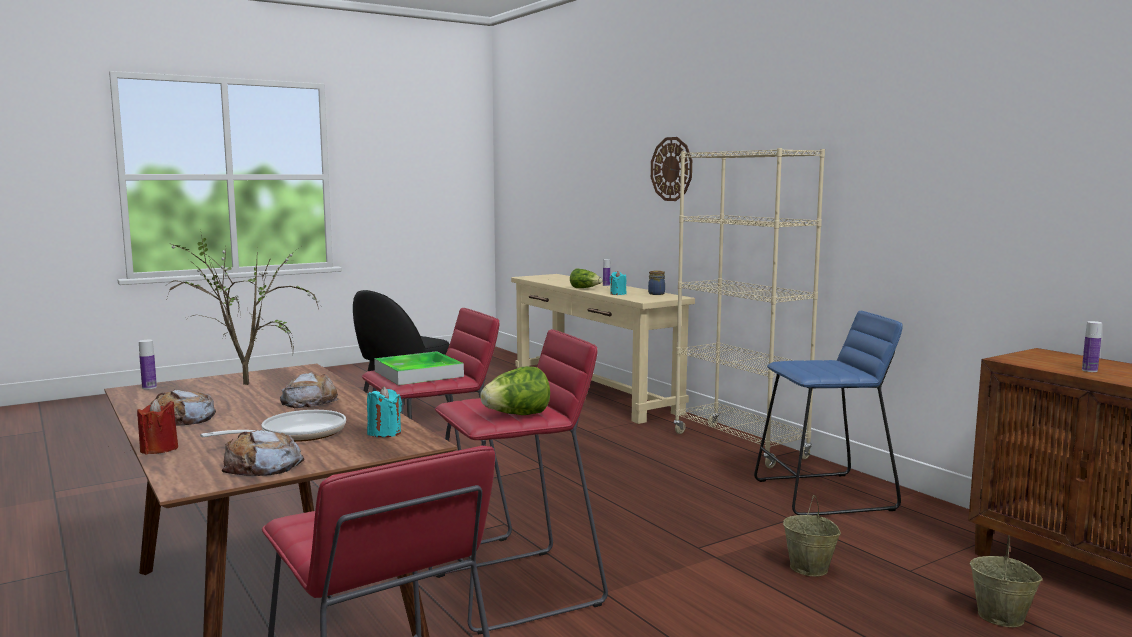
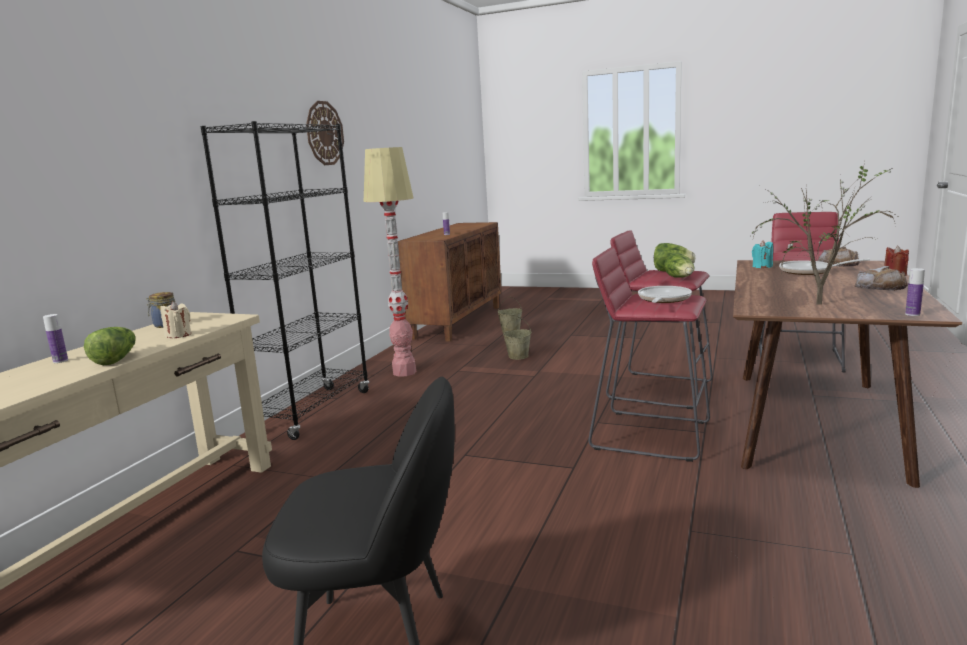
camera: 125 degrees left, 5 degrees up
bread [280,372,340,408] -> none
tray [374,351,464,385] -> frying pan [638,286,692,303]
turquoise candle [609,271,627,295] -> beige candle [160,301,191,338]
wall clock [651,137,692,201] -> wall clock moved to [306,101,344,165]
beige bookcase [674,148,825,468] -> black bookcase [200,121,369,440]
blue stool [754,311,903,515] -> floor lamp [364,147,416,377]
none -> lettuce [664,253,695,278]

